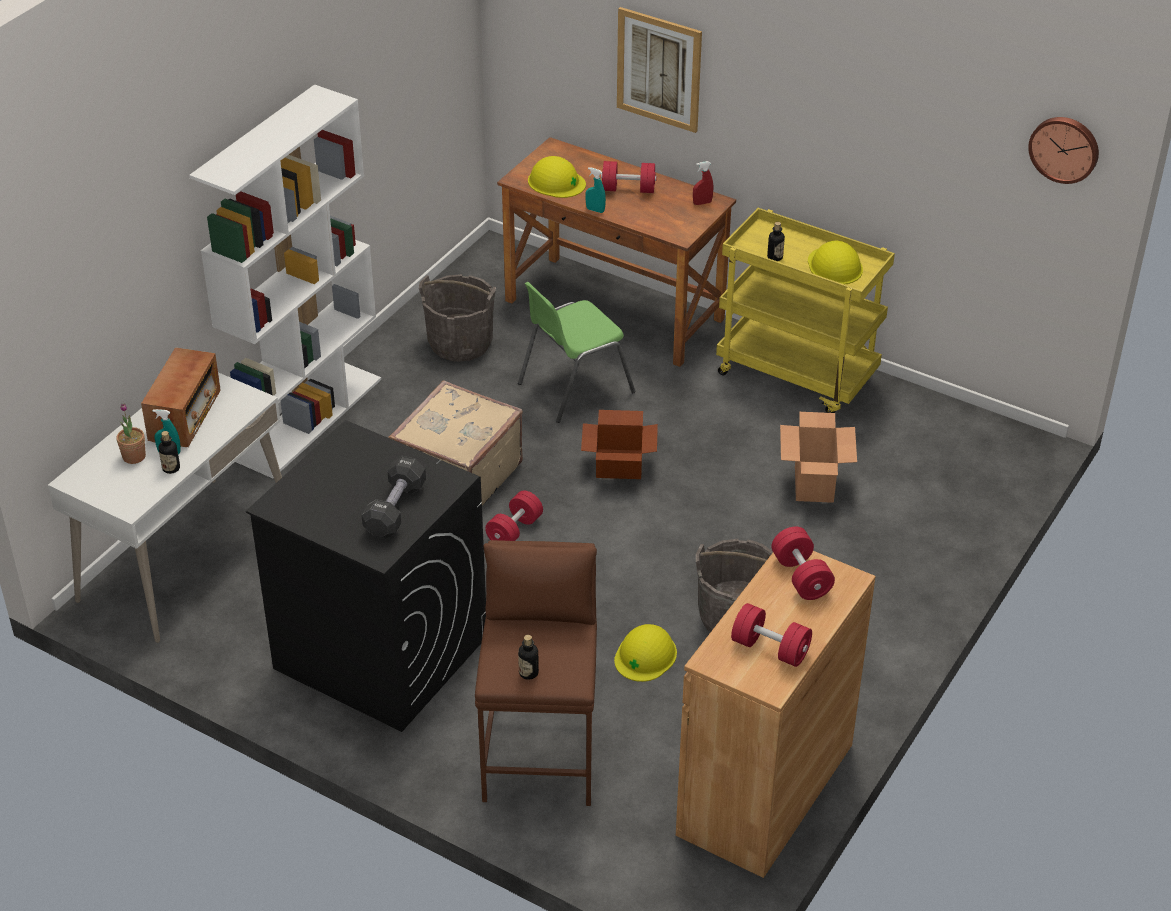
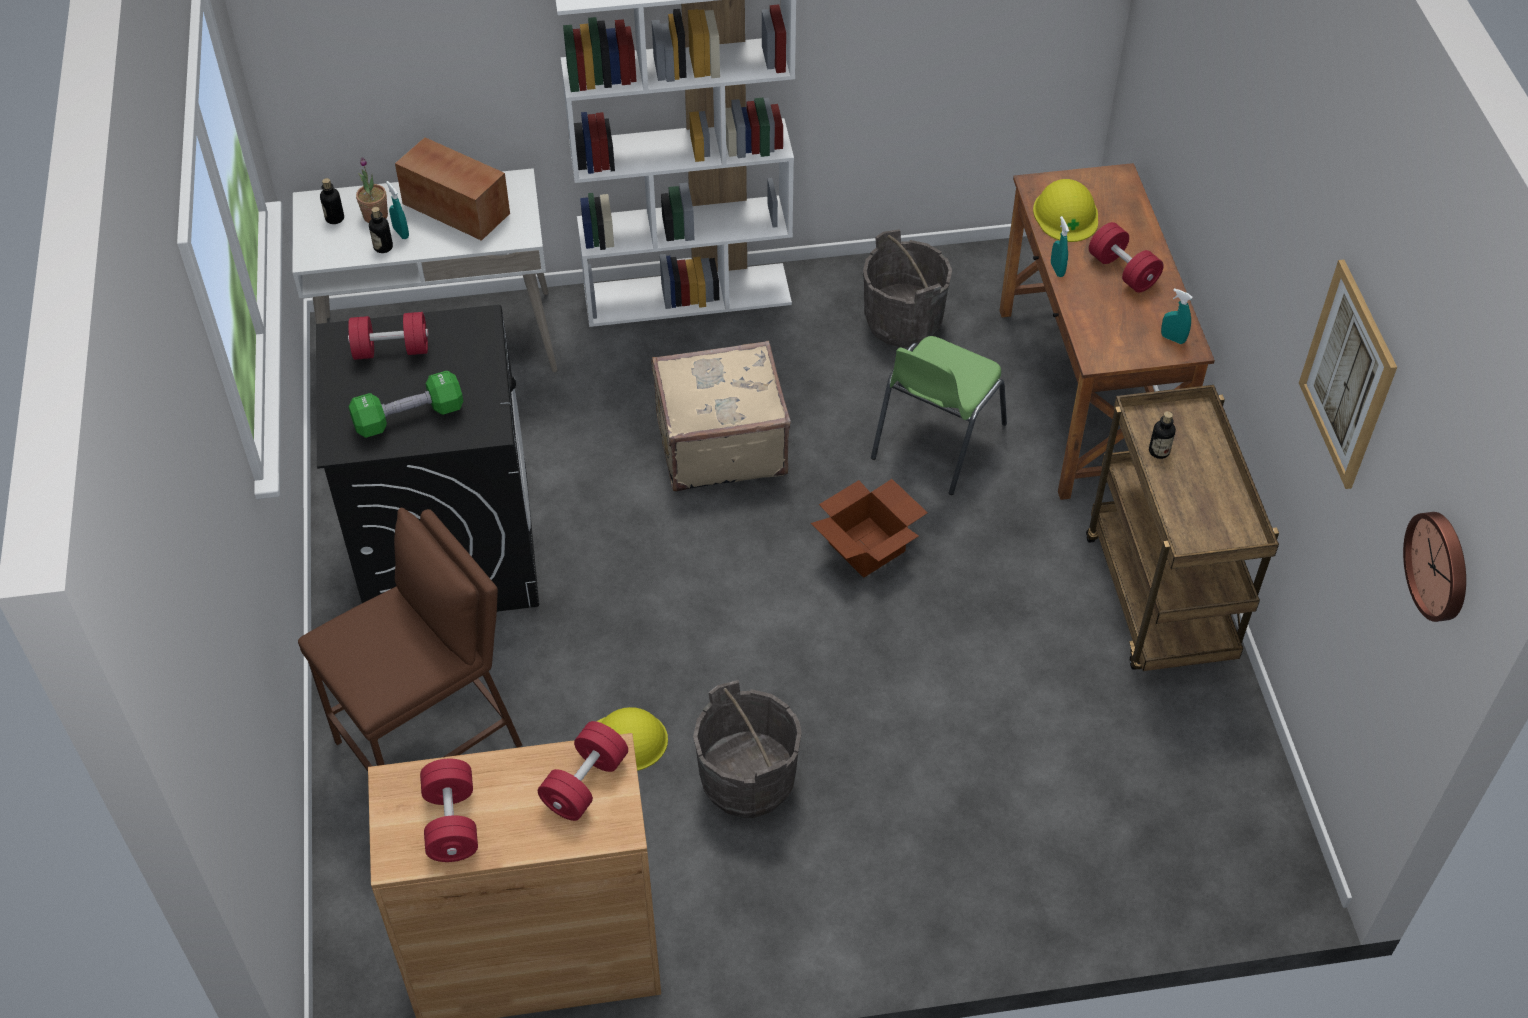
camera: 50 degrees right, 10 degrees up
radio [141,347,221,447] -> radio turned 120 degrees counterclockwise [395,137,510,241]
black dumbbell [362,456,426,538] -> green dumbbell [349,371,463,438]
red dumbbell [485,490,543,541] -> red dumbbell moved to [348,312,429,360]
green chair [518,282,635,423] -> green chair turned 75 degrees counterclockwise [871,336,1007,495]
bottle [518,635,539,680] -> bottle moved to [320,178,344,224]
picture [617,7,702,133] -> picture moved to [1299,260,1397,489]
red spray bottle [693,161,713,205] -> turquoise spray bottle [1161,288,1192,344]
yellow cart [716,208,895,413] -> brown cart [1086,385,1279,671]
cardboard box [780,412,857,503] -> none
yellow hard hat [808,241,863,285] -> none

